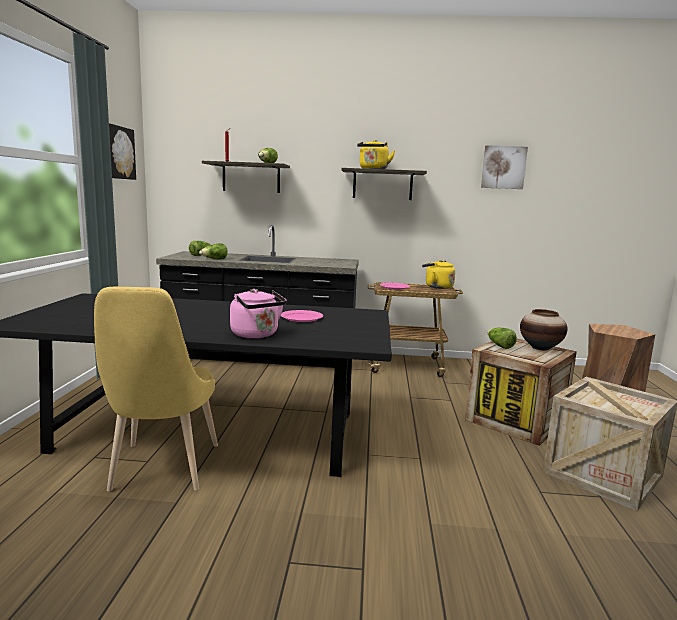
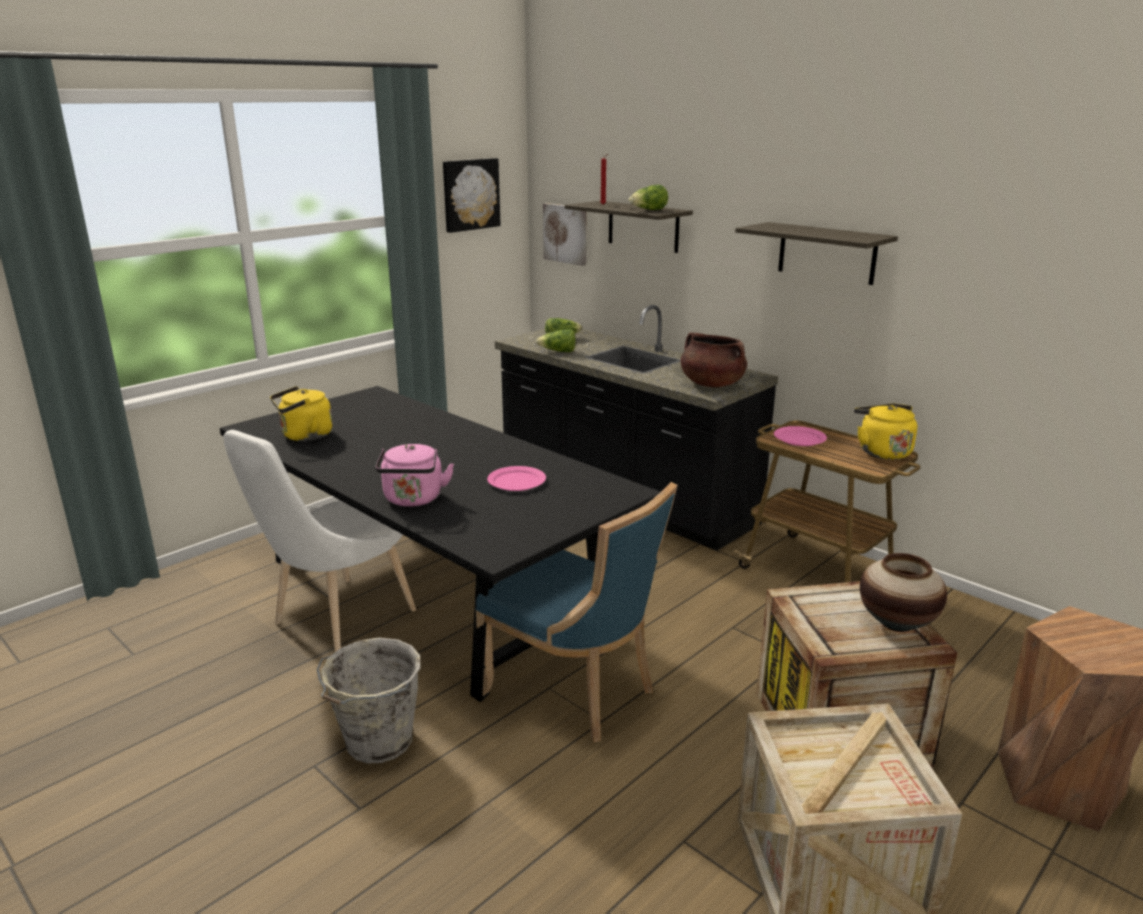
camera: 40 degrees right, 10 degrees up
yellow chair [94,287,218,491] -> white chair [223,430,416,652]
yellow kettle [357,140,395,169] -> yellow kettle moved to [270,386,333,441]
picture [481,145,528,189] -> picture moved to [543,203,586,266]
lettuce [487,328,517,349] -> none
none -> grey bucket [317,638,421,763]
none -> blue chair [475,482,678,742]
none -> brown cooking pot [681,332,747,387]

